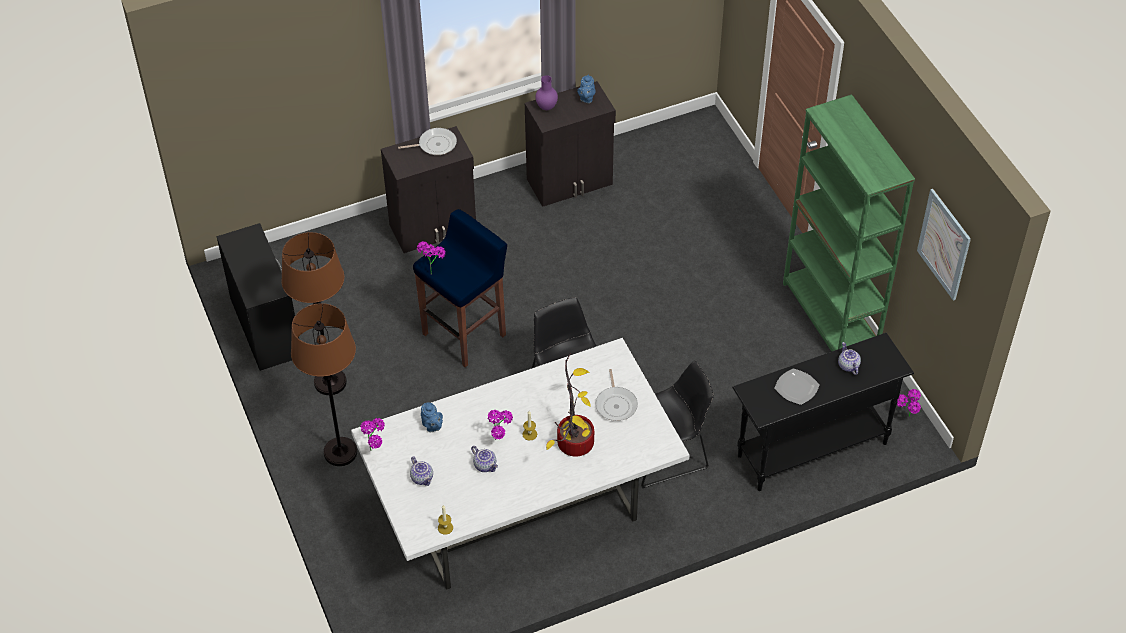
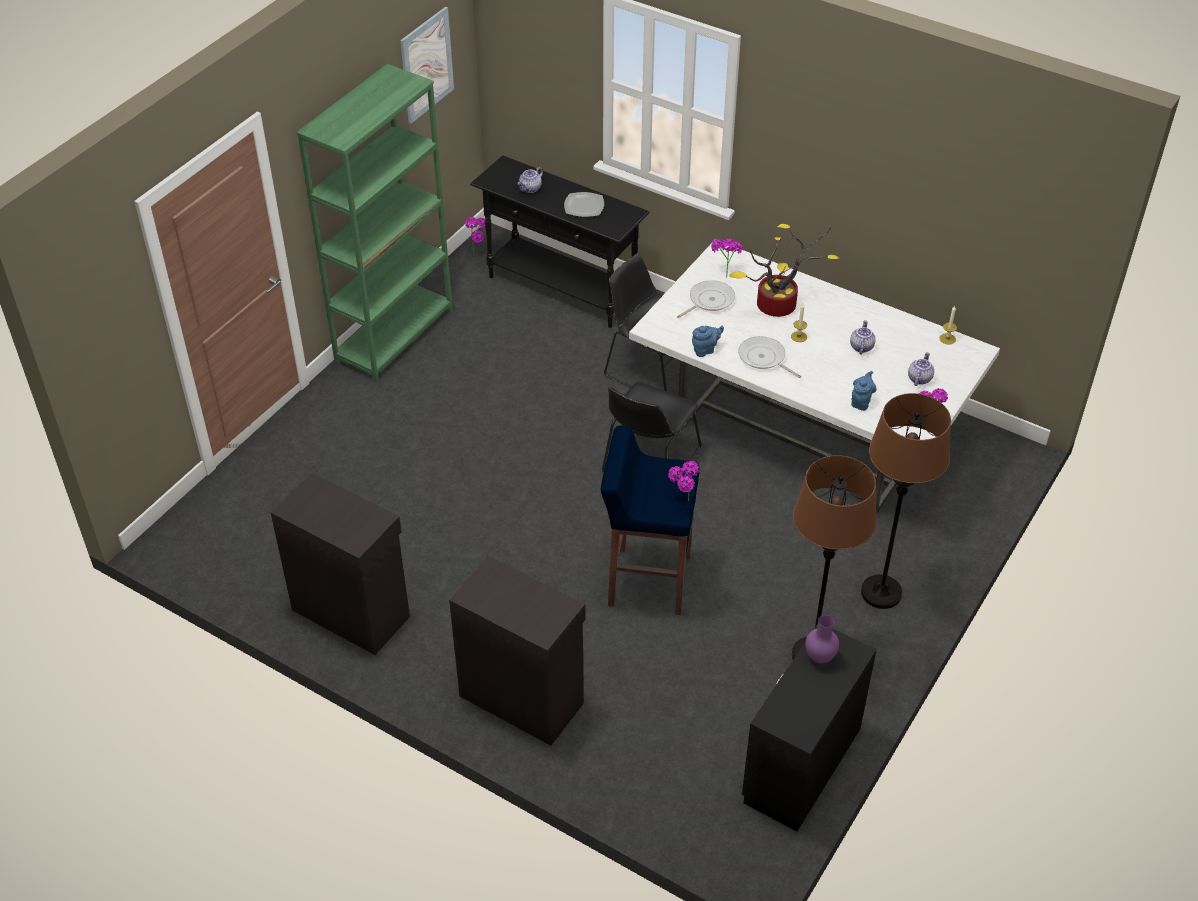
camera: 125 degrees left, 5 degrees down
frying pan [398,128,457,155] -> frying pan moved to [738,336,801,378]
potted plant [488,410,513,440] -> potted plant moved to [711,238,743,278]
purple vase [535,75,558,110] -> purple vase moved to [805,615,839,663]
blue teapot [577,75,595,103] -> blue teapot moved to [692,326,724,357]

